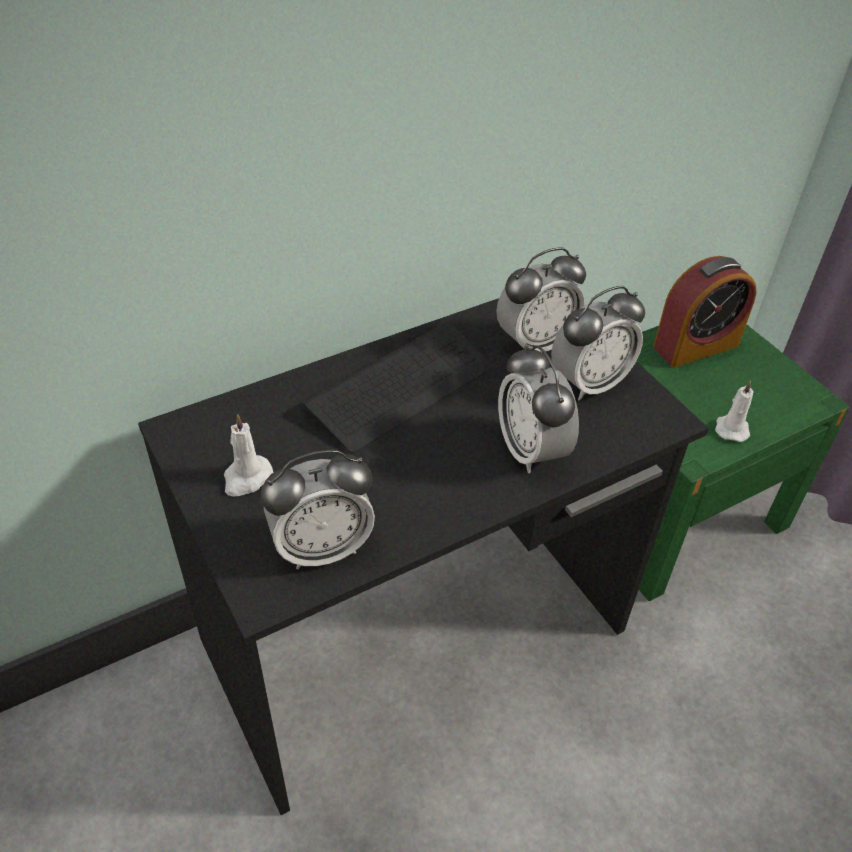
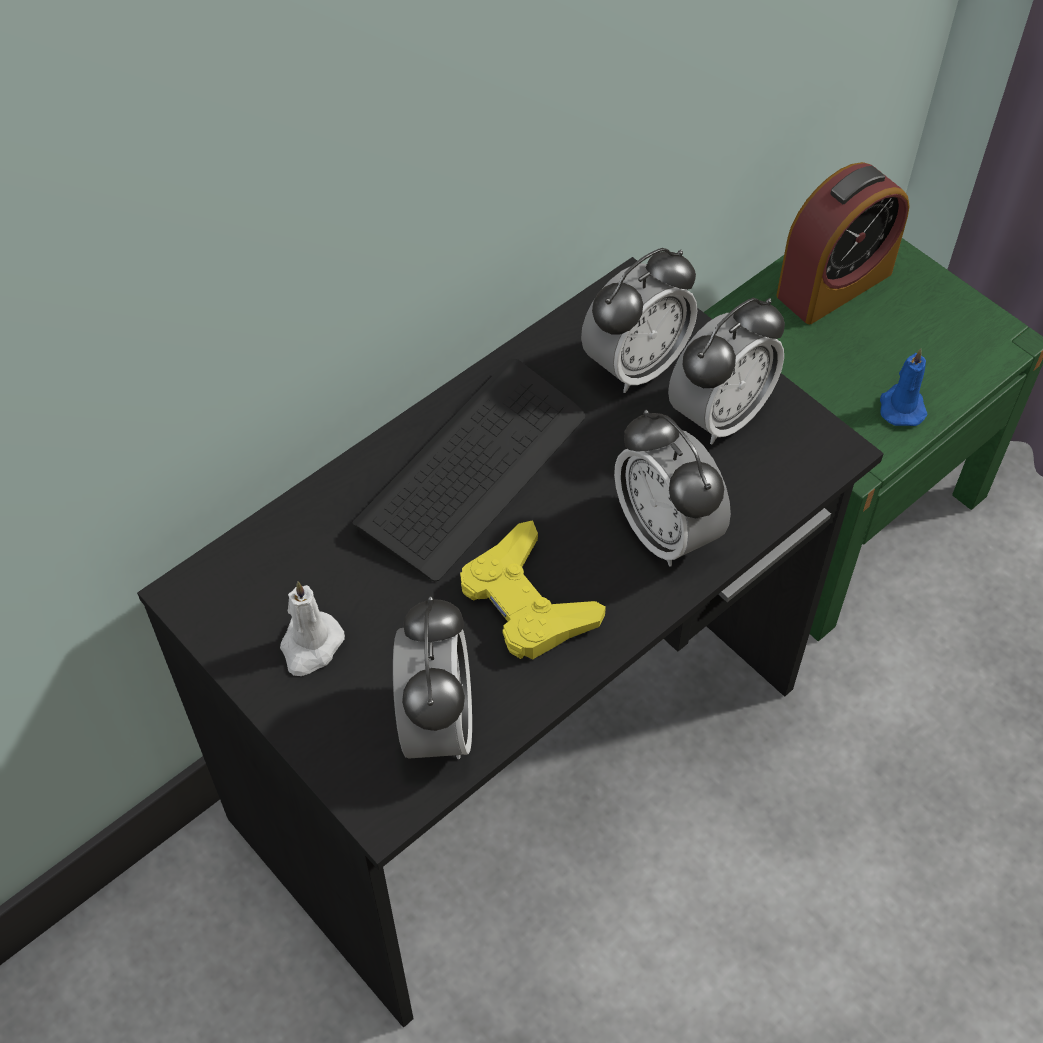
camera: 10 degrees left, 10 degrees up
alarm clock [261,450,375,569] -> alarm clock turned 60 degrees counterclockwise [393,596,472,759]
white candle [715,380,754,442] -> blue candle [880,348,928,426]
none -> yellow game controller [460,520,606,659]

